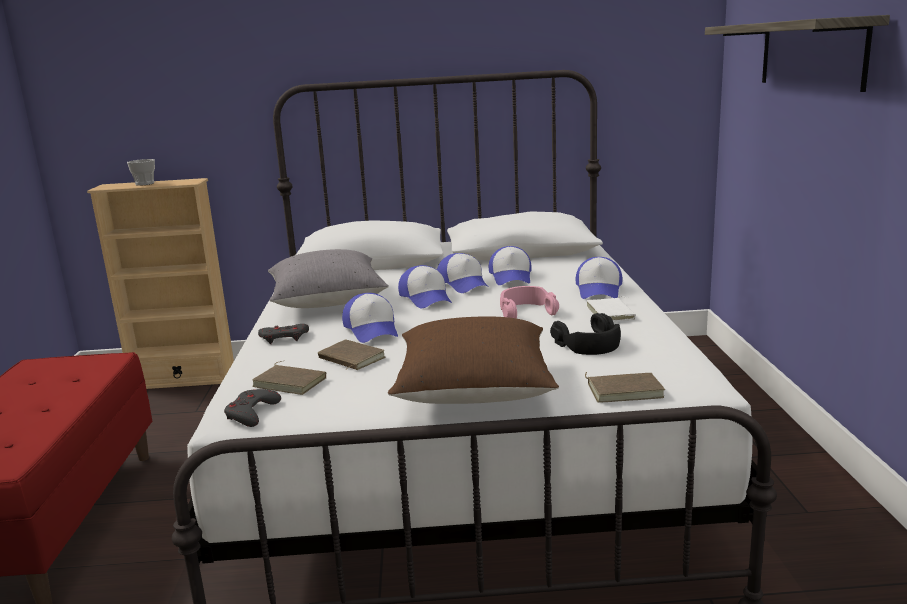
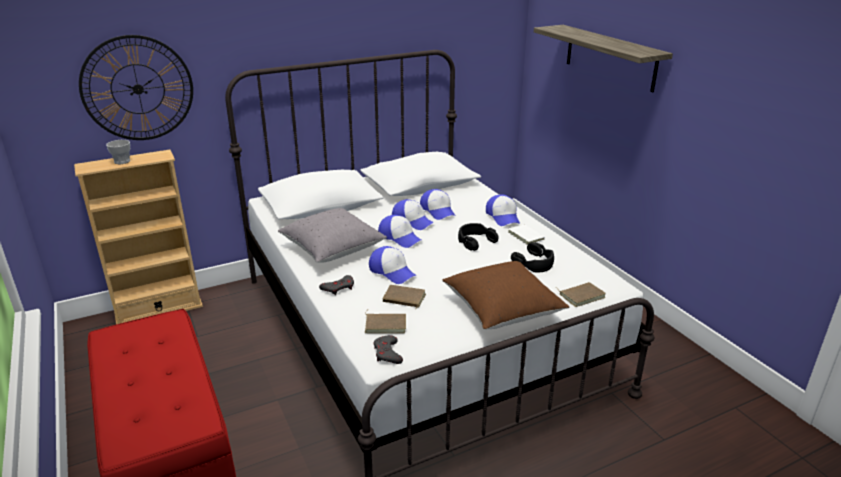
camera: 25 degrees left, 10 degrees up
pink headphones [500,286,559,319] -> black headphones [458,223,499,251]
none -> wall clock [79,35,193,140]

